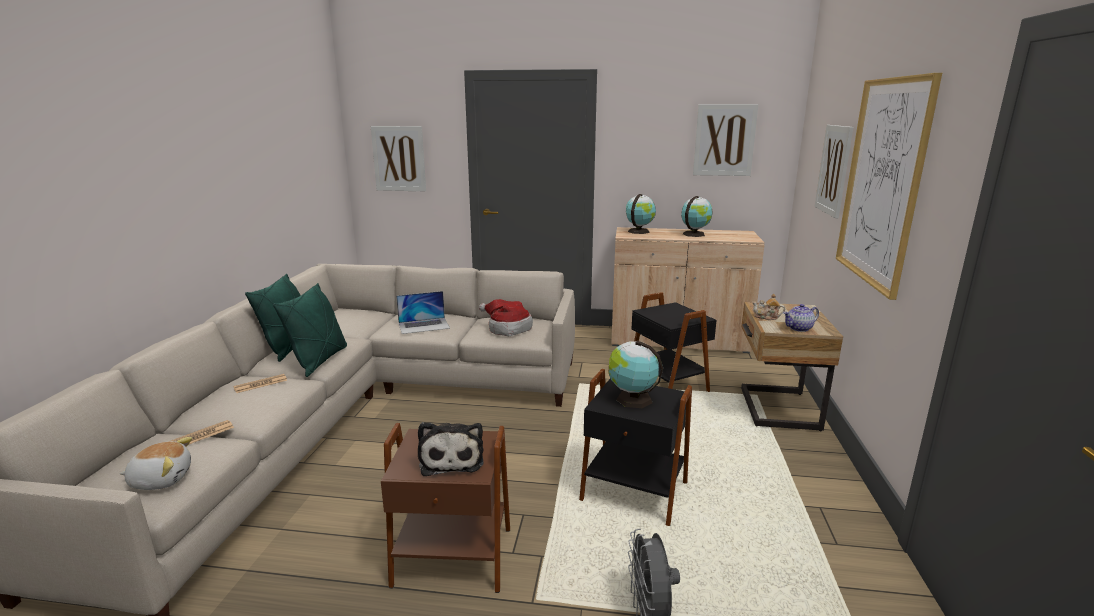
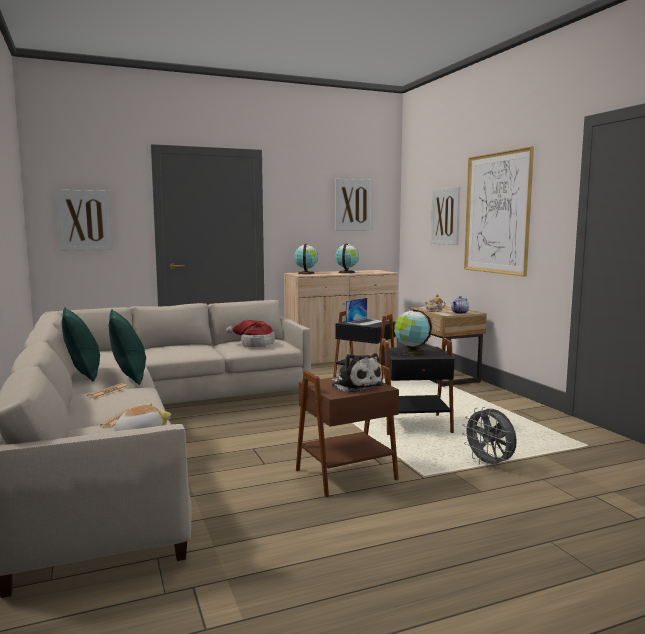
camera: 30 degrees left, 10 degrees down
laptop [396,291,450,334] -> laptop moved to [346,298,382,326]

